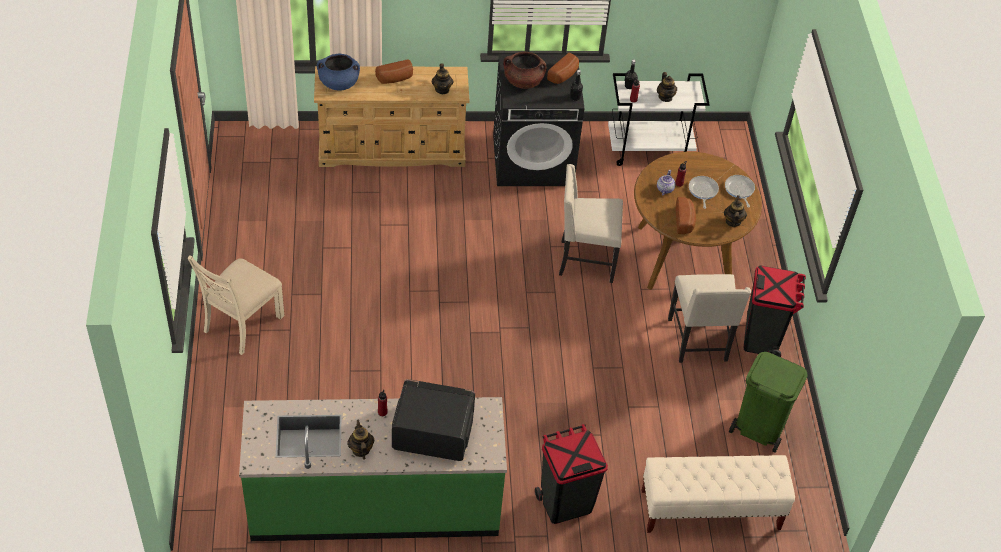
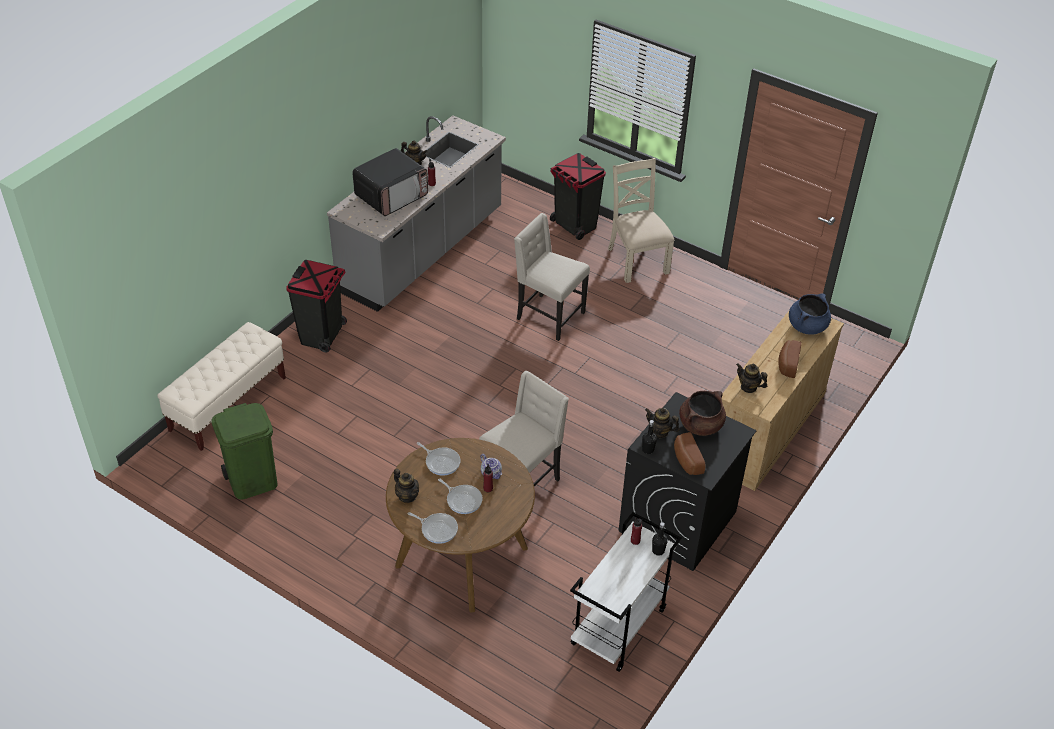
camera: 130 degrees right, 5 degrees down
green counter [239,397,507,541] -> grey counter [327,115,506,312]
teapot [657,72,677,102] -> teapot moved to [645,408,680,438]
beige chair [668,274,751,363] -> beige chair moved to [514,213,590,341]
bread [676,197,696,234] -> frying pan [417,442,461,475]
black trash can [744,266,806,357] -> black trash can moved to [550,153,606,240]

